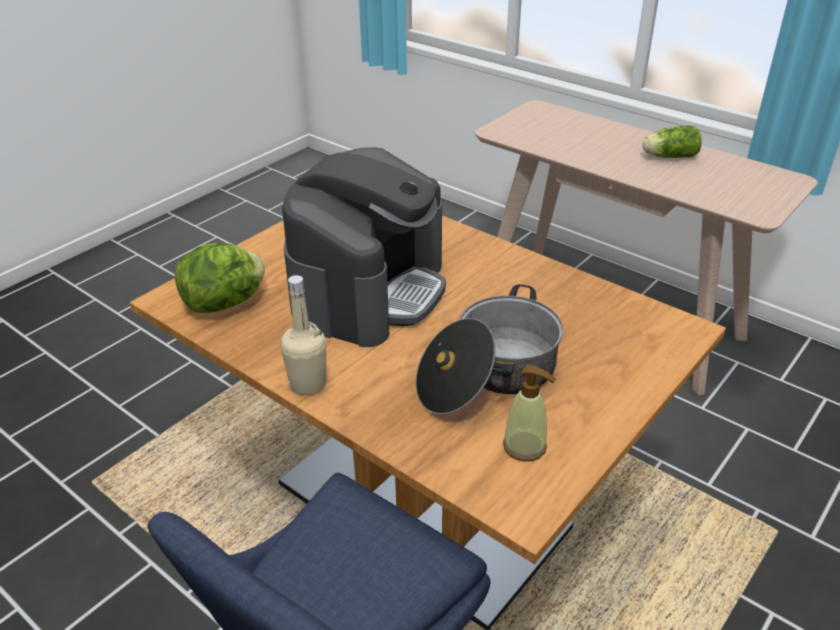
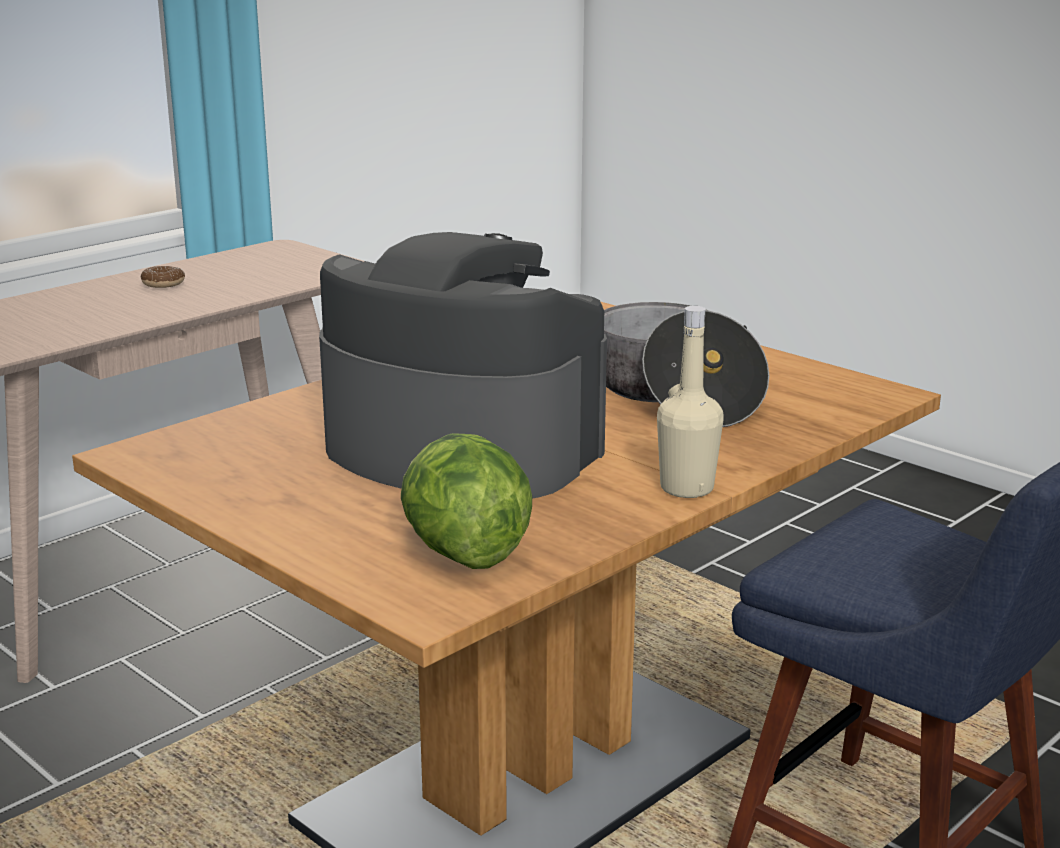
camera: 85 degrees left, 15 degrees down
soap dispenser [503,365,556,461] -> none
lettuce [642,125,702,158] -> donut [140,266,185,288]

